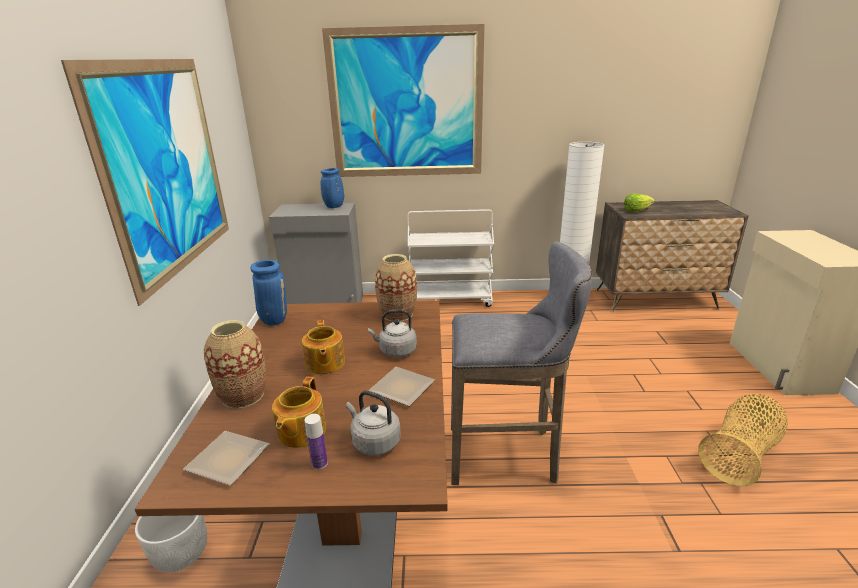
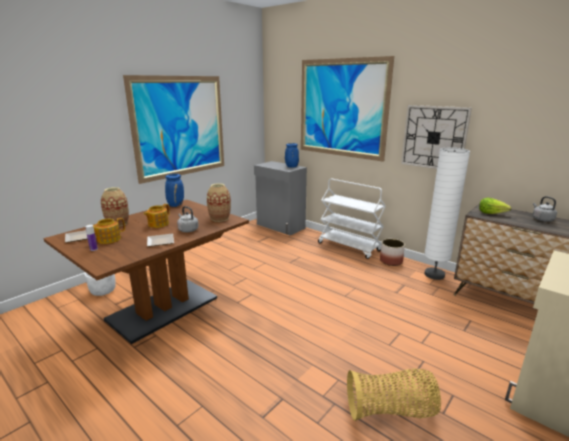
camera: 40 degrees right, 5 degrees down
grey kettle [346,391,401,456] -> grey kettle moved to [533,196,557,222]
grey stool [451,241,592,485] -> none
none -> planter [380,239,405,266]
none -> wall clock [401,105,472,169]

